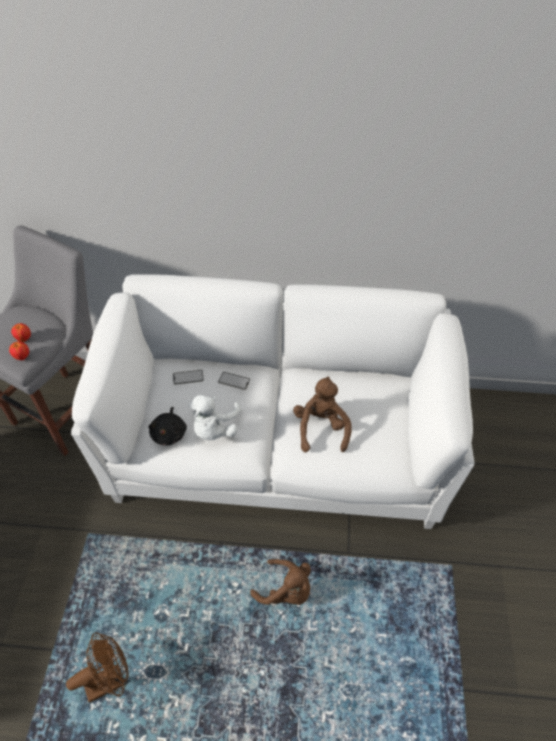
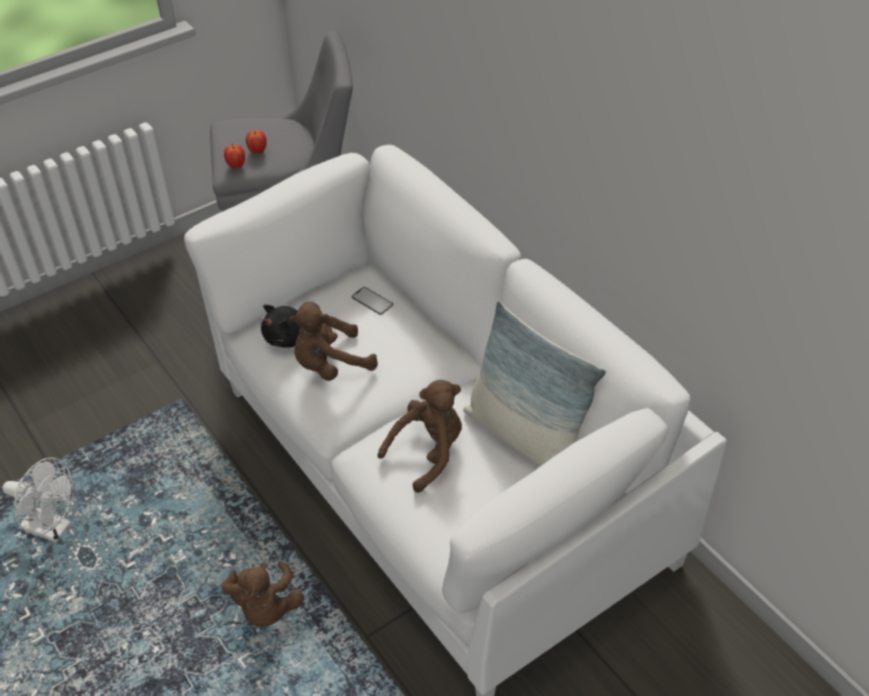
camera: 50 degrees right, 5 degrees down
brown fan [66,632,129,702] -> white fan [2,457,74,543]
white plush toy [189,395,242,440] -> brown plush toy [289,301,378,381]
phone [218,372,250,390] -> none
none -> pillow [463,301,606,466]

